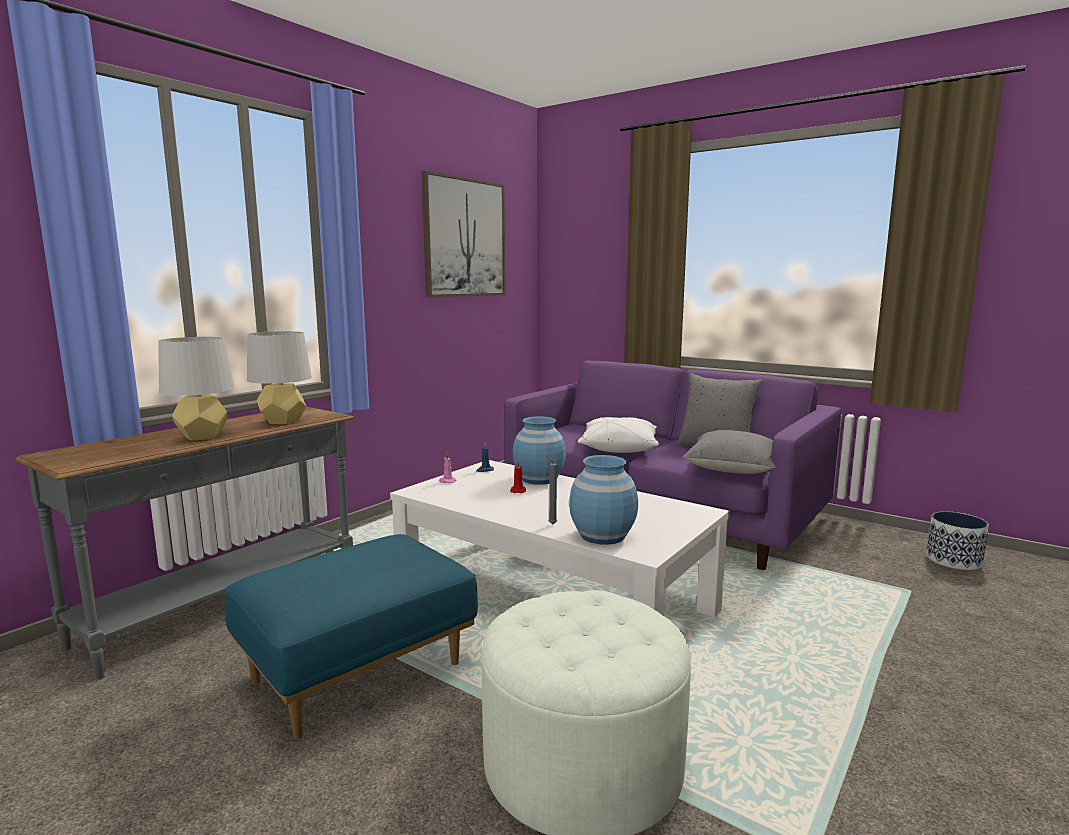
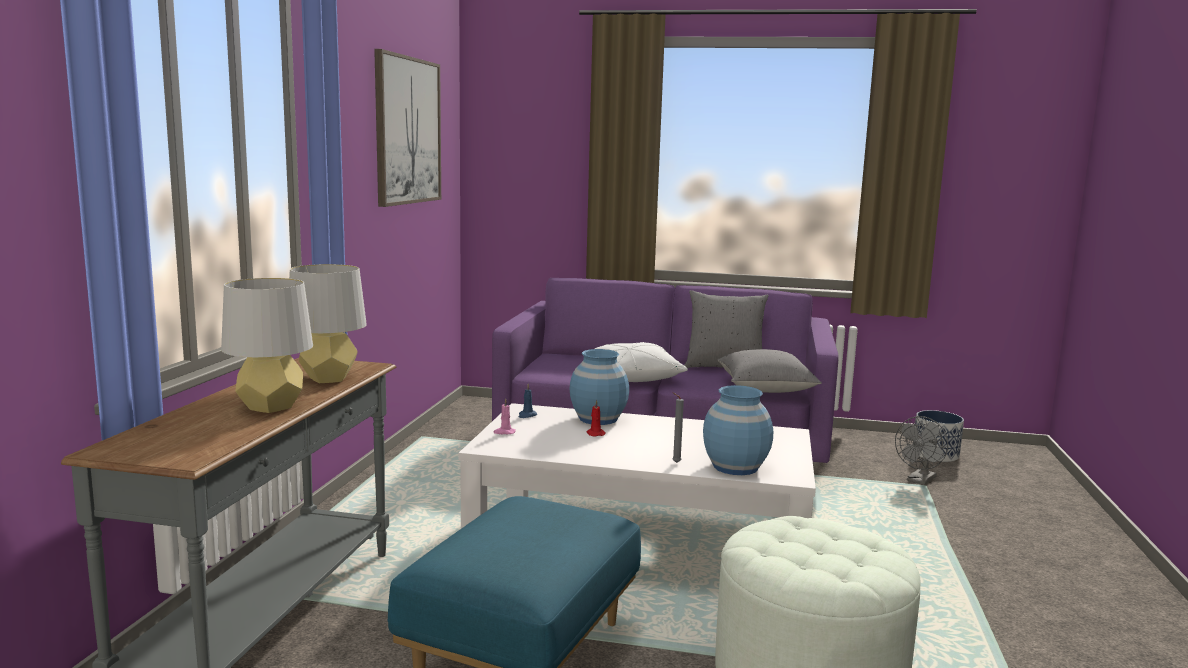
camera: 25 degrees left, 0 degrees up
none -> grey fan [895,416,948,485]

